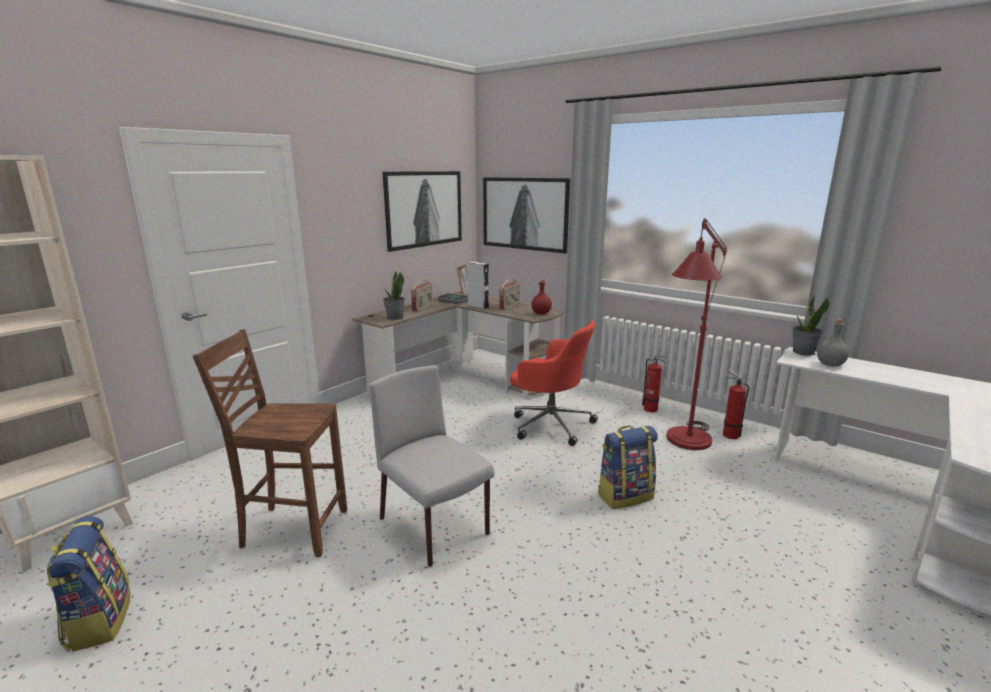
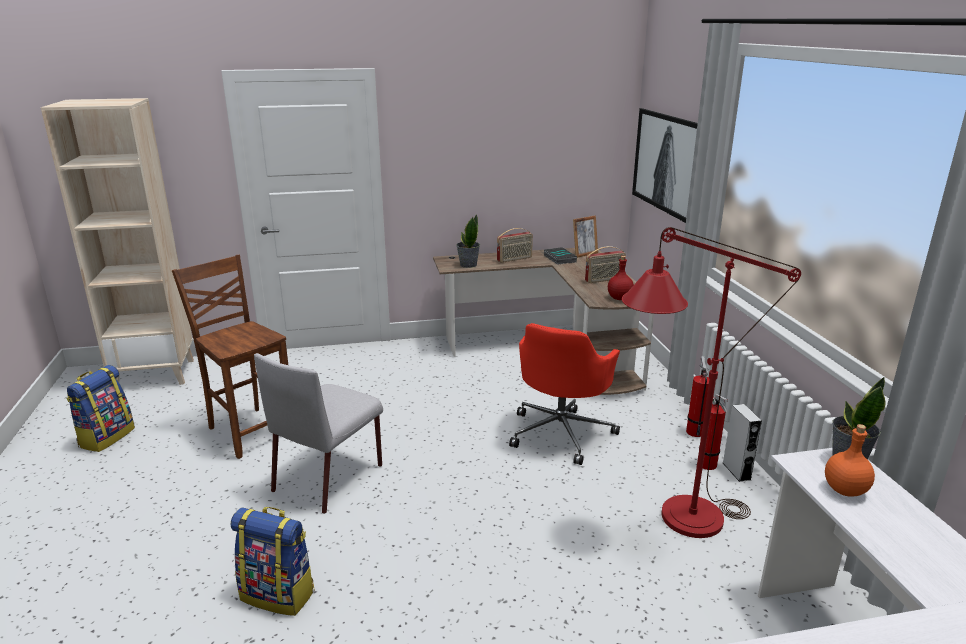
camera: 40 degrees right, 5 degrees up
grey chair [369,365,495,567] -> grey chair turned 150 degrees counterclockwise [254,353,383,514]
picture [383,171,462,252] -> none
grey speaker [467,262,489,309] -> grey speaker moved to [723,404,762,482]
red office chair [510,321,598,446] -> red office chair turned 45 degrees clockwise [509,323,620,465]
backpack [598,426,658,509] -> backpack moved to [231,507,314,616]
fire extinguisher [723,370,749,439] -> fire extinguisher moved to [686,356,709,437]
grey bottle [817,319,849,367] -> orange bottle [825,424,875,497]

